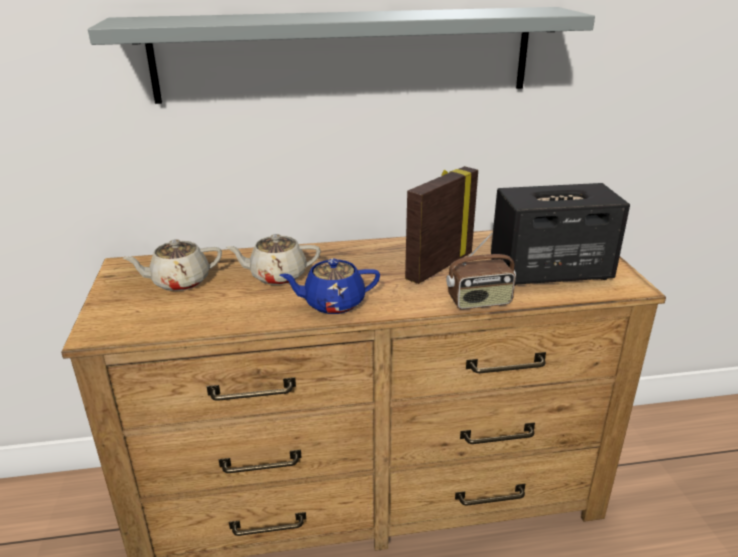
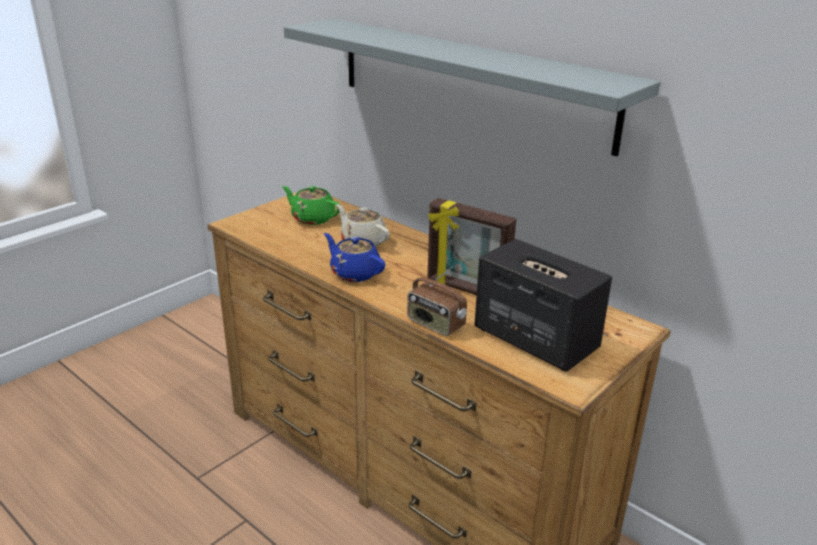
camera: 50 degrees right, 0 degrees up
beige teapot [123,239,222,291] -> green teapot [282,186,340,225]
picture frame [405,166,478,284] -> picture frame turned 150 degrees counterclockwise [427,198,516,295]

